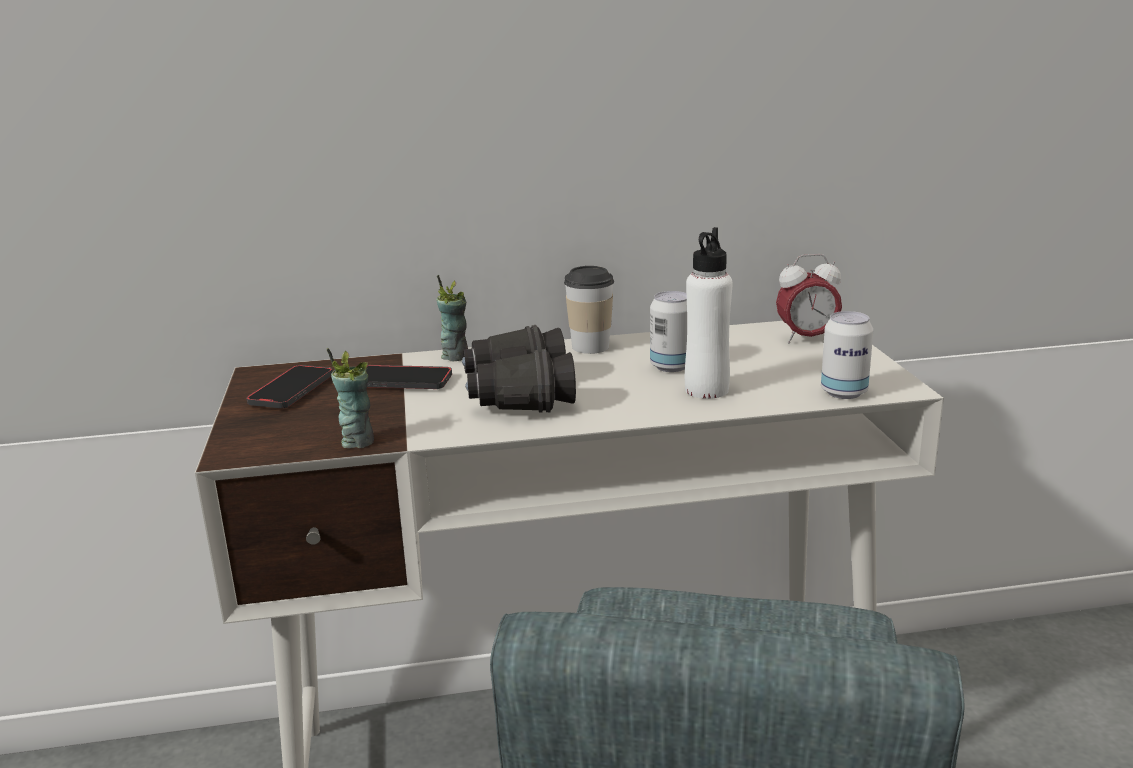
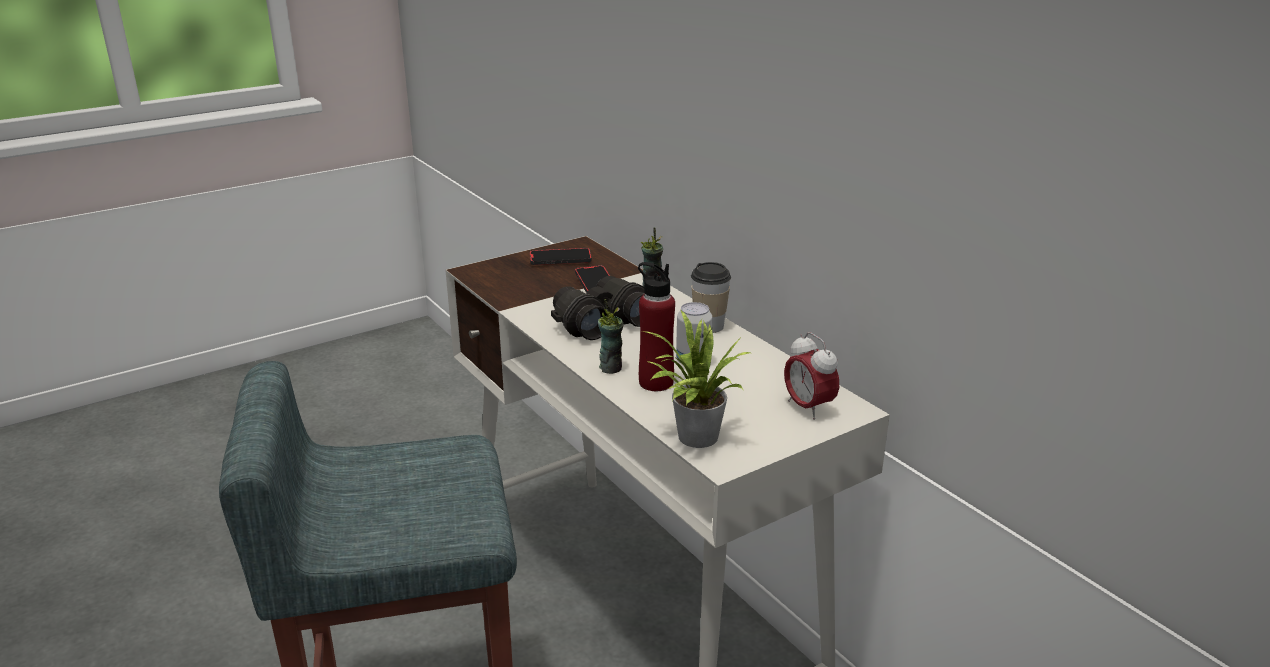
camera: 65 degrees right, 5 degrees up
cup [327,348,374,448] -> cup moved to [598,299,623,374]
white bottle [685,227,732,399] -> red bottle [638,262,675,391]
can [821,311,873,399] -> potted plant [642,311,751,448]

